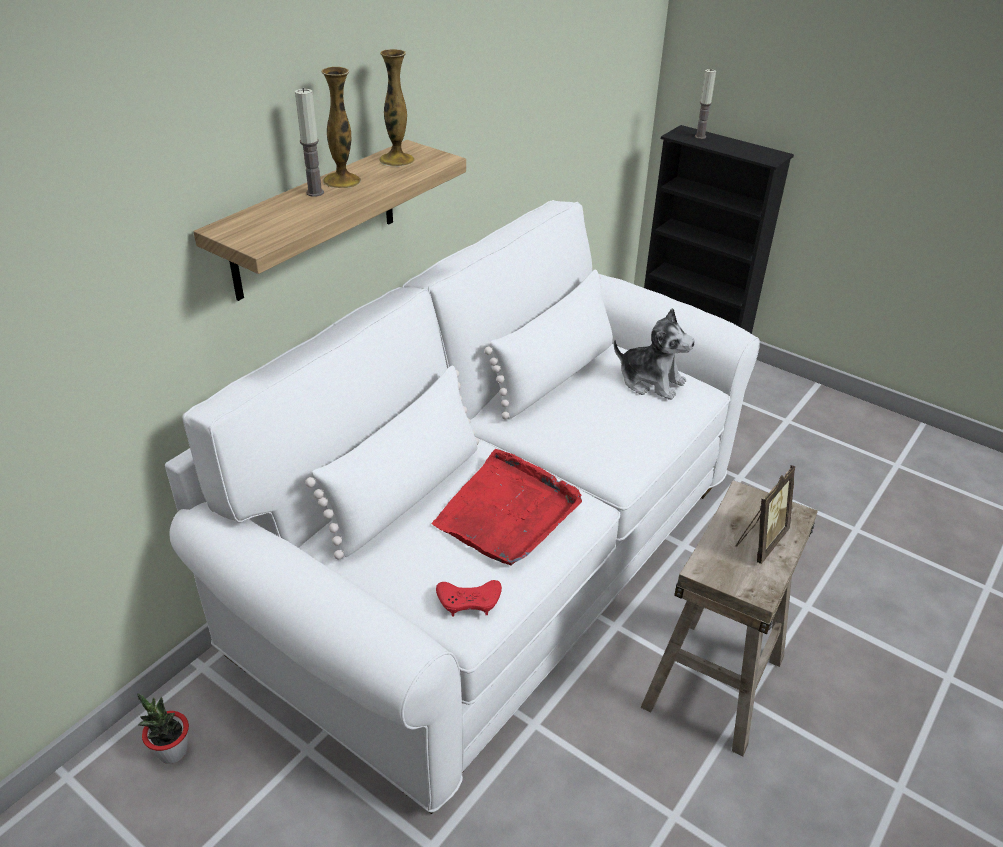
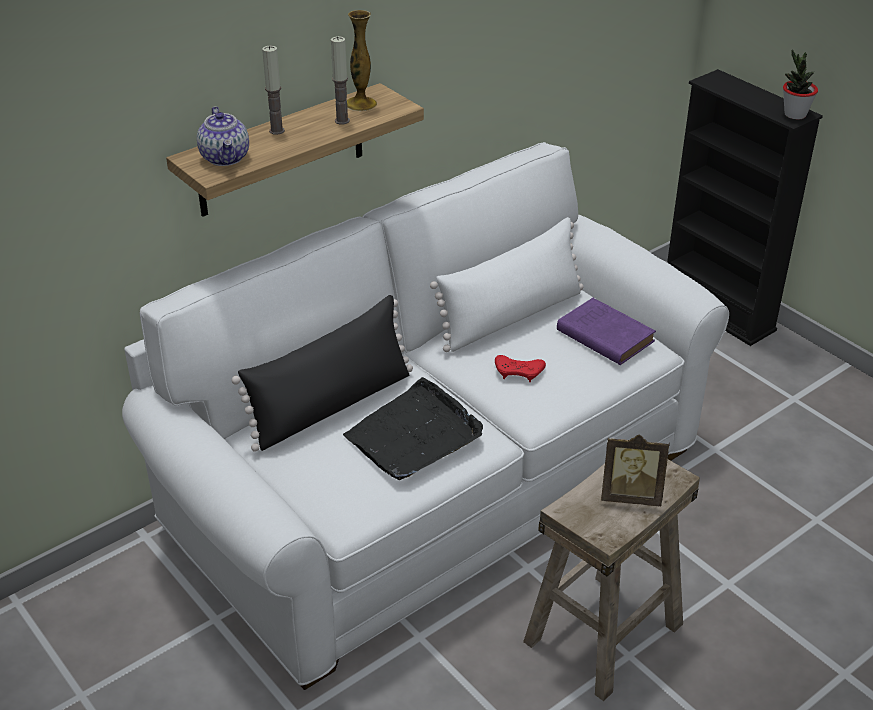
camera: 15 degrees right, 0 degrees up
potted plant [138,693,189,764] -> potted plant moved to [783,49,818,120]
white pillow [305,366,479,560] -> black pillow [231,295,413,452]
vase [321,67,361,188] -> none
red tray [431,449,582,566] -> black tray [343,377,483,481]
red game controller [436,580,502,617] -> red game controller moved to [495,355,546,382]
plush toy [614,308,695,400] -> purple book [557,298,656,365]
candle [695,69,716,139] -> candle moved to [331,36,350,124]
picture frame [736,465,795,564] -> picture frame turned 45 degrees clockwise [601,434,670,506]
none -> teapot [197,106,249,166]

